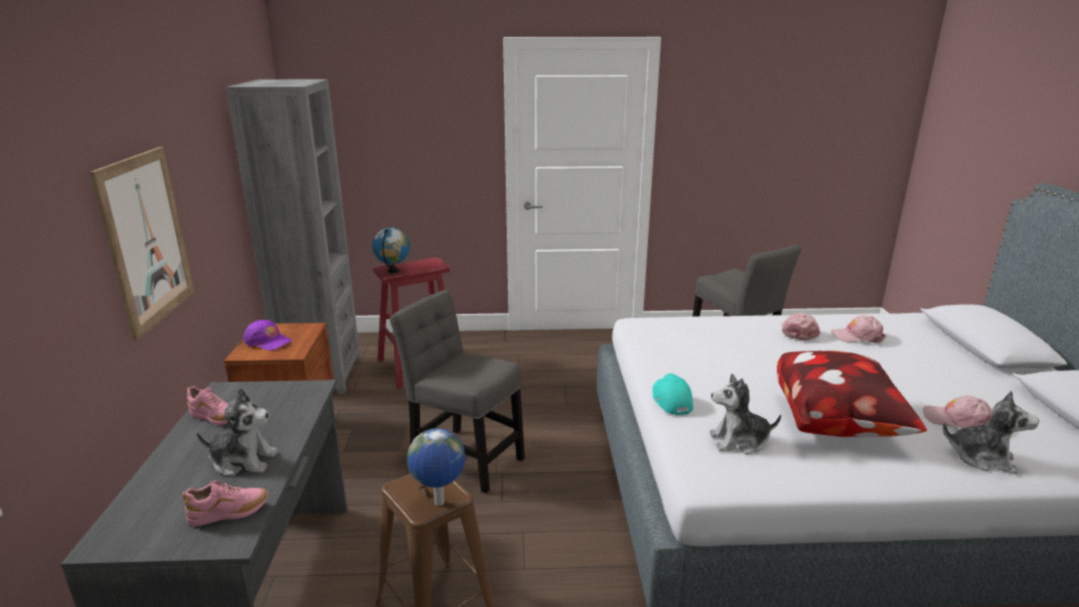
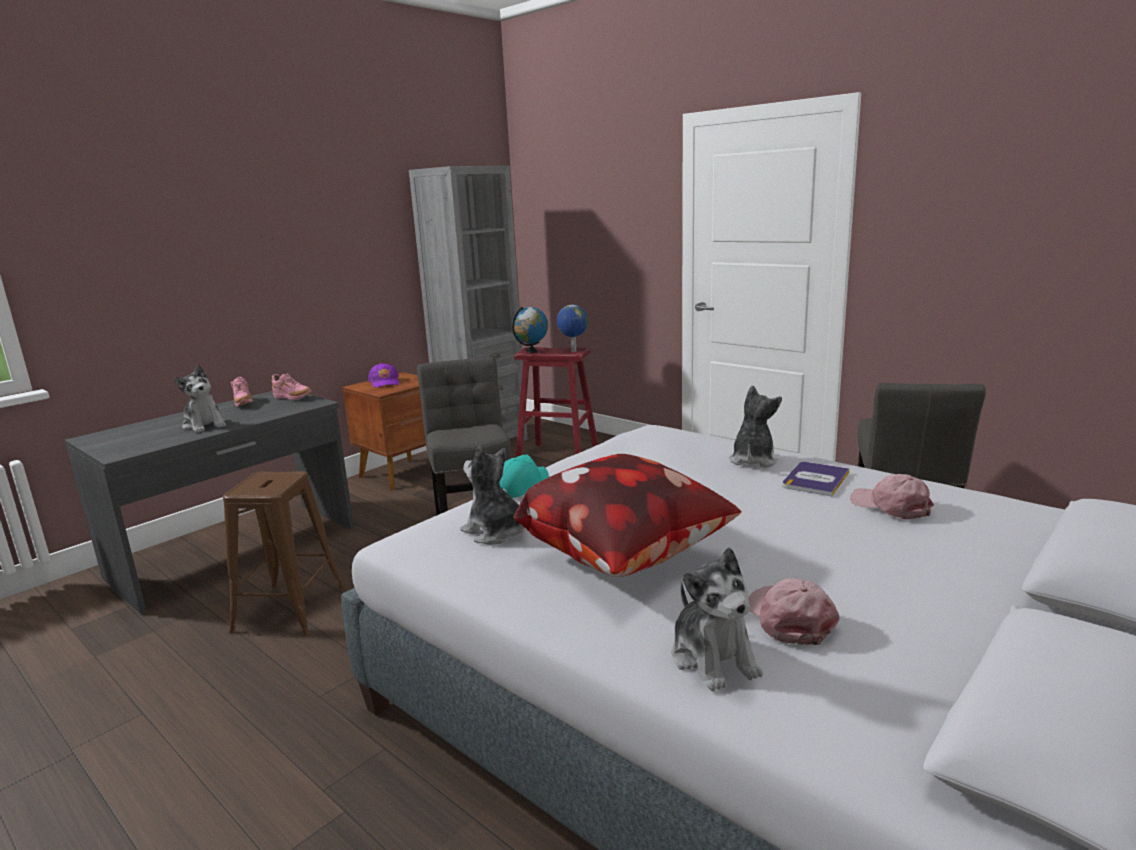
camera: 45 degrees right, 5 degrees down
picture [89,147,194,341] -> none
pink shoe [183,480,268,527] -> pink shoe moved to [271,374,312,400]
globe [407,428,465,506] -> globe moved to [557,305,588,352]
pink cap [781,313,821,341] -> book [783,462,849,496]
none -> plush toy [729,385,782,467]

